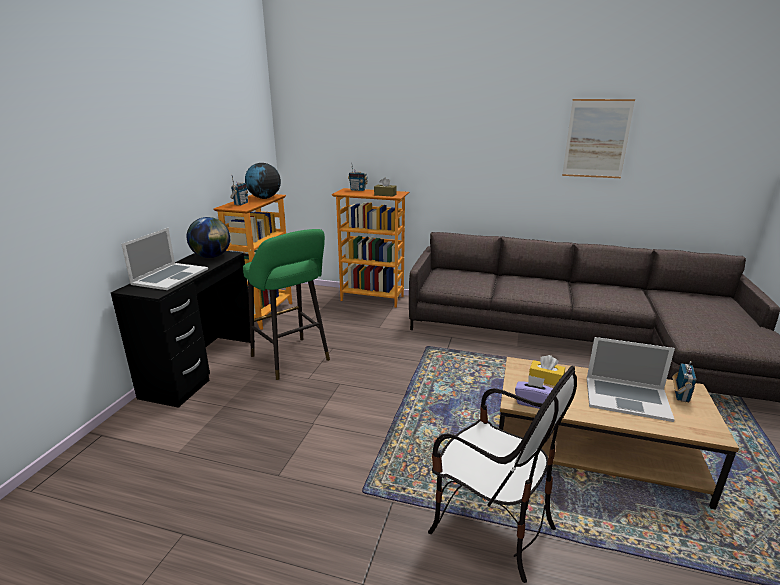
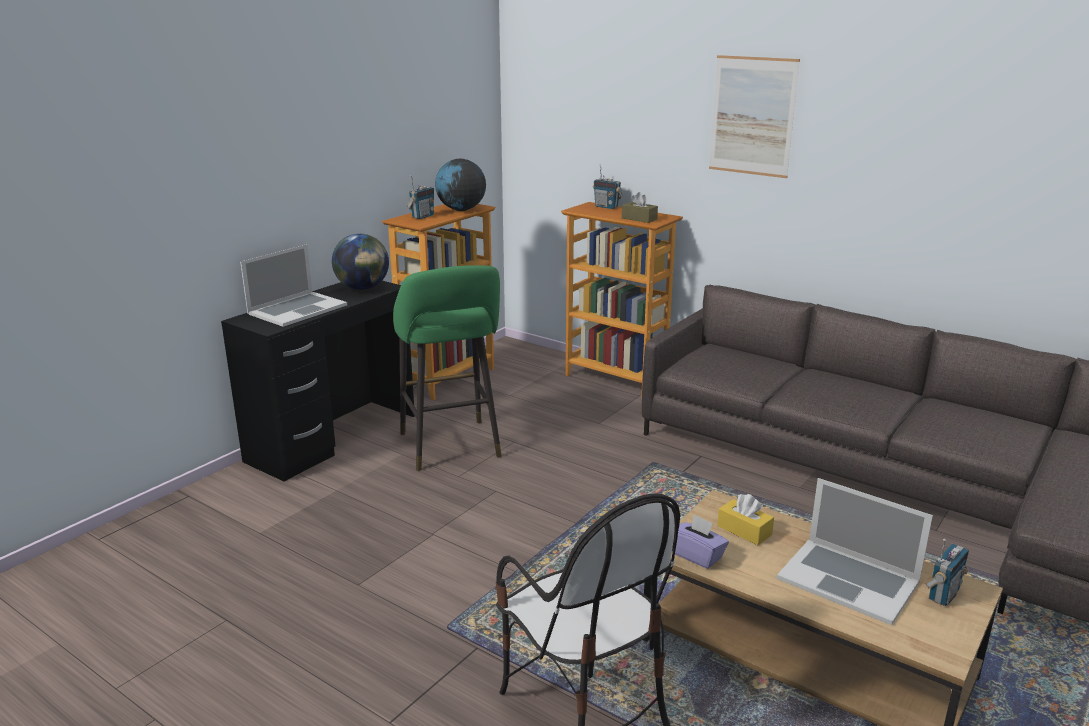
camera: 20 degrees right, 0 degrees up
picture [562,99,635,178] -> picture moved to [709,55,800,178]

